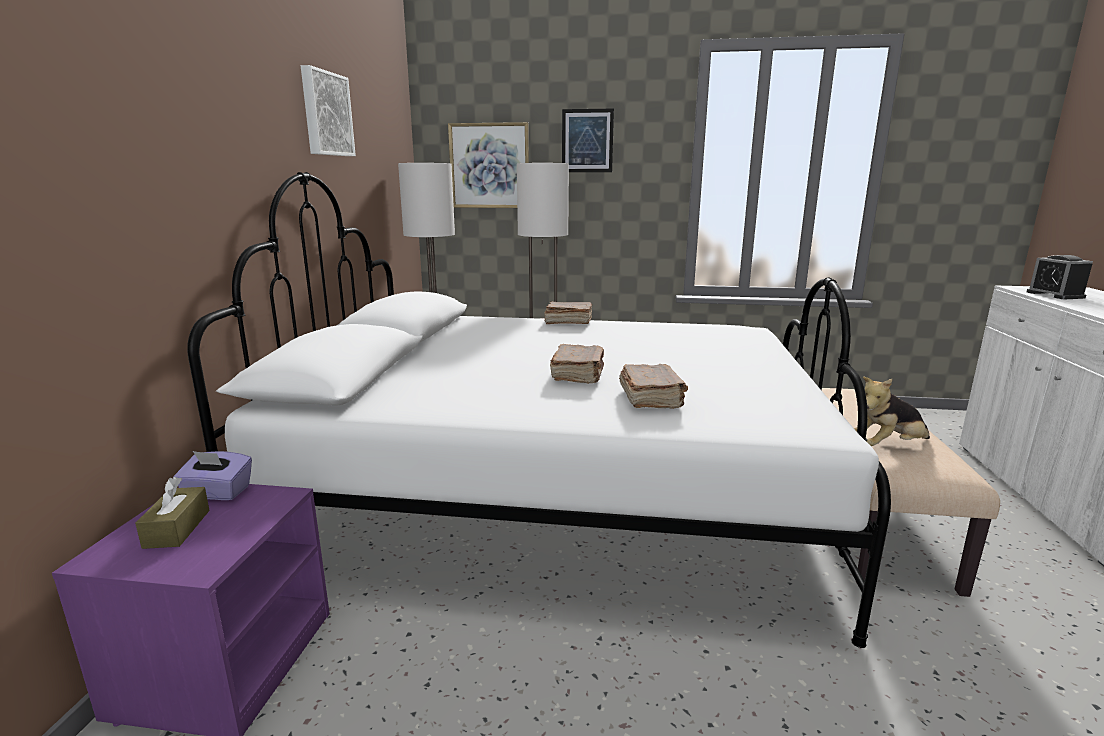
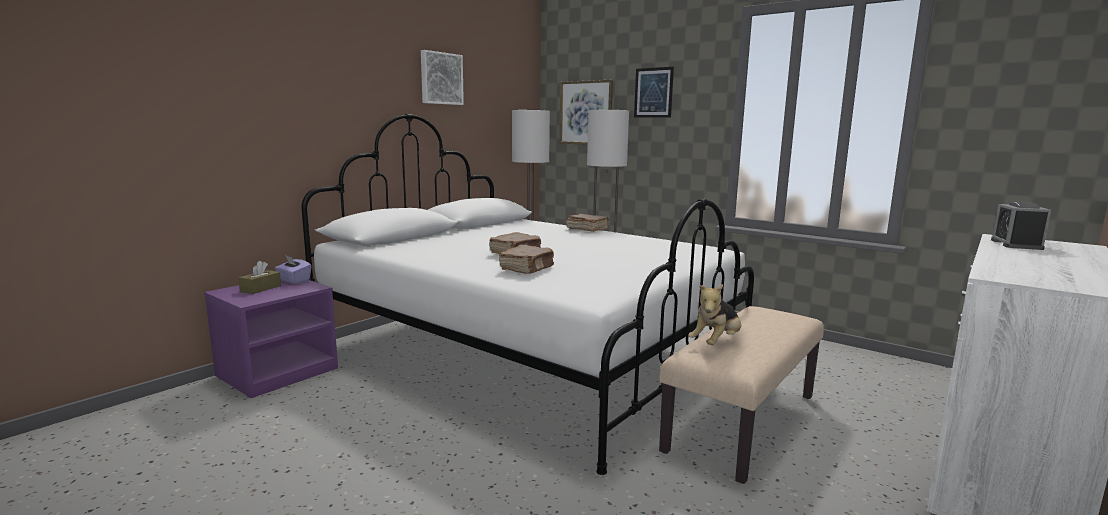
camera: 30 degrees right, 5 degrees down
plush toy [854,376,930,446] -> plush toy turned 60 degrees counterclockwise [688,284,741,345]

